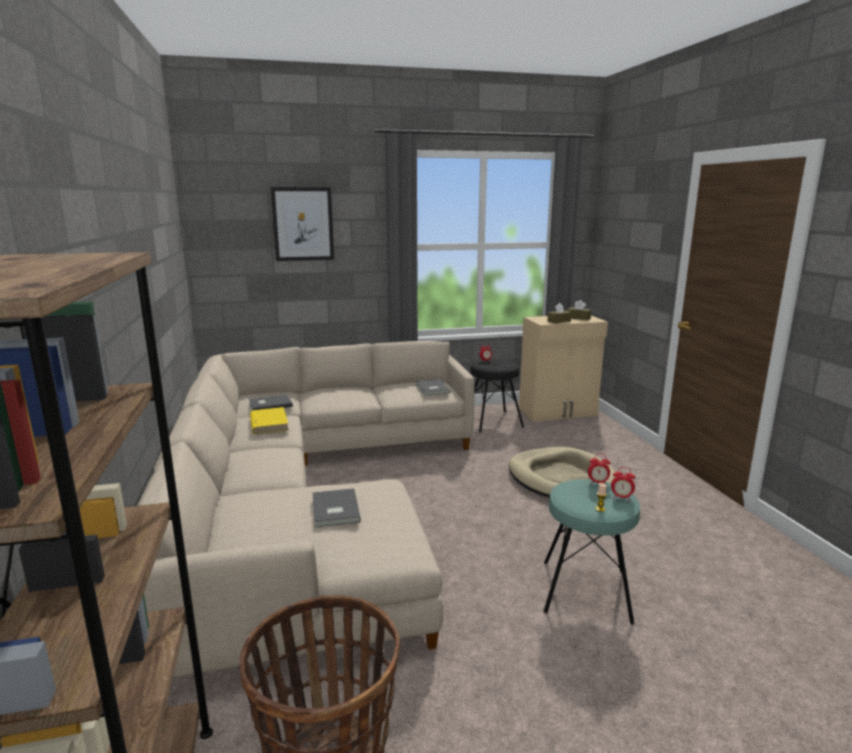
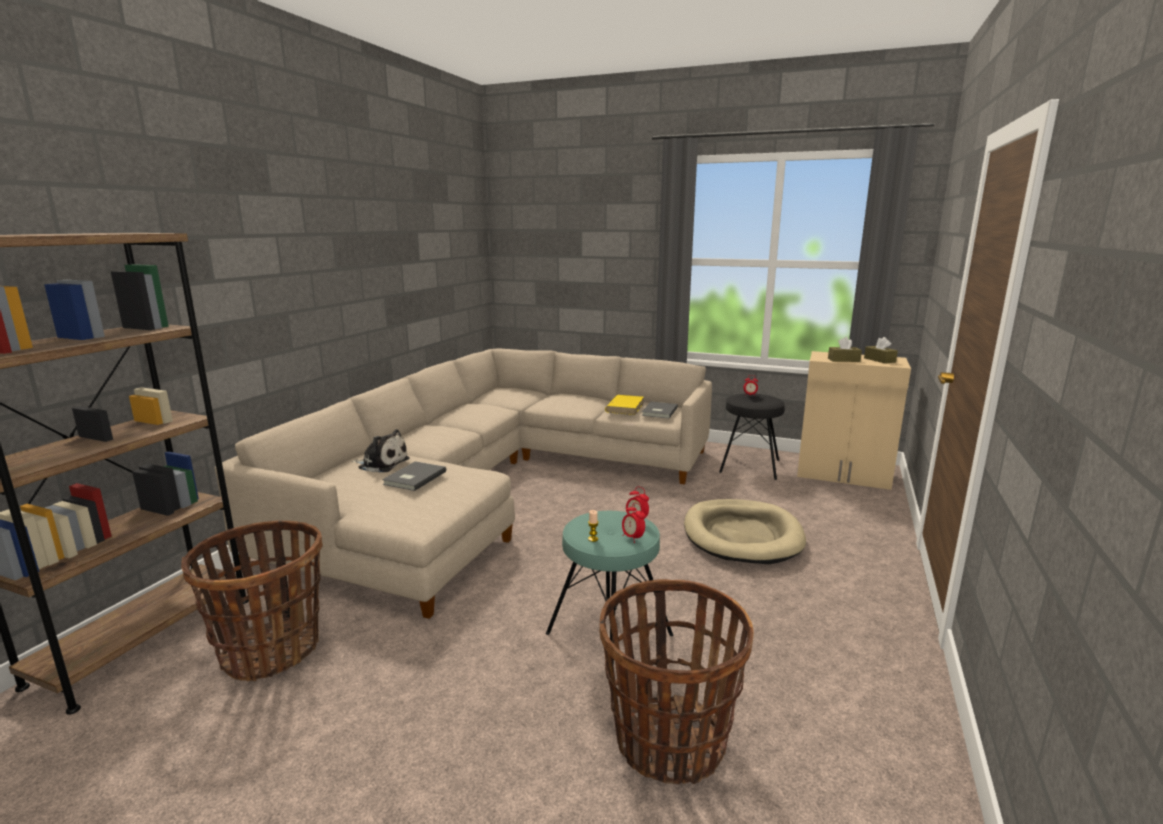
camera: 35 degrees right, 0 degrees up
grey book [249,394,293,411] -> none
yellow book [250,407,289,435] -> yellow book moved to [605,395,644,415]
picture [271,187,334,261] -> none
none -> plush toy [351,429,410,472]
none -> basket [599,579,754,784]

